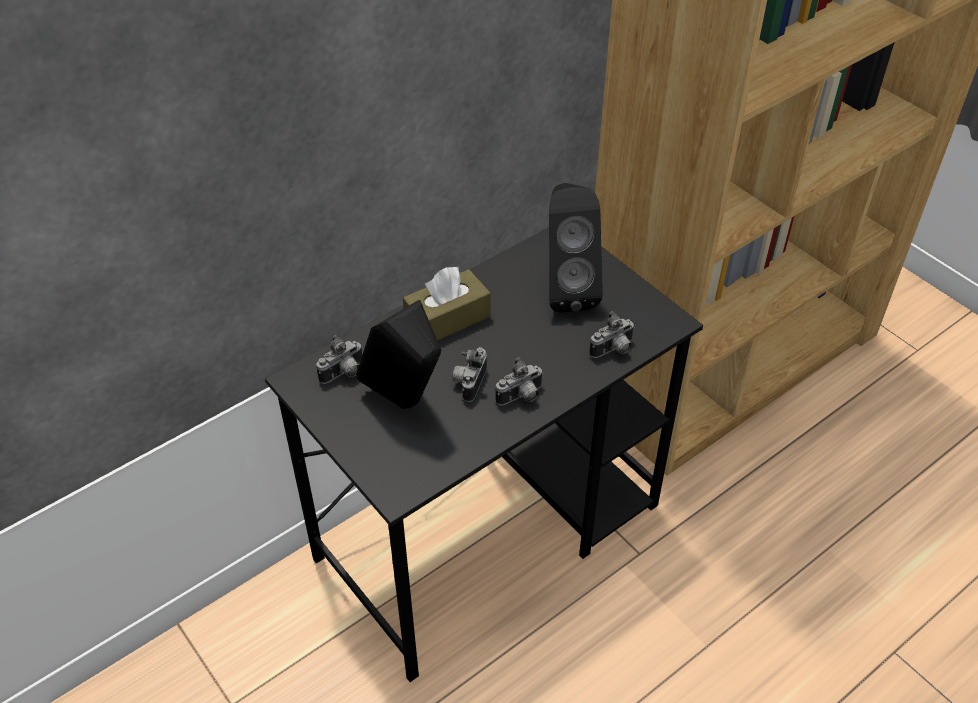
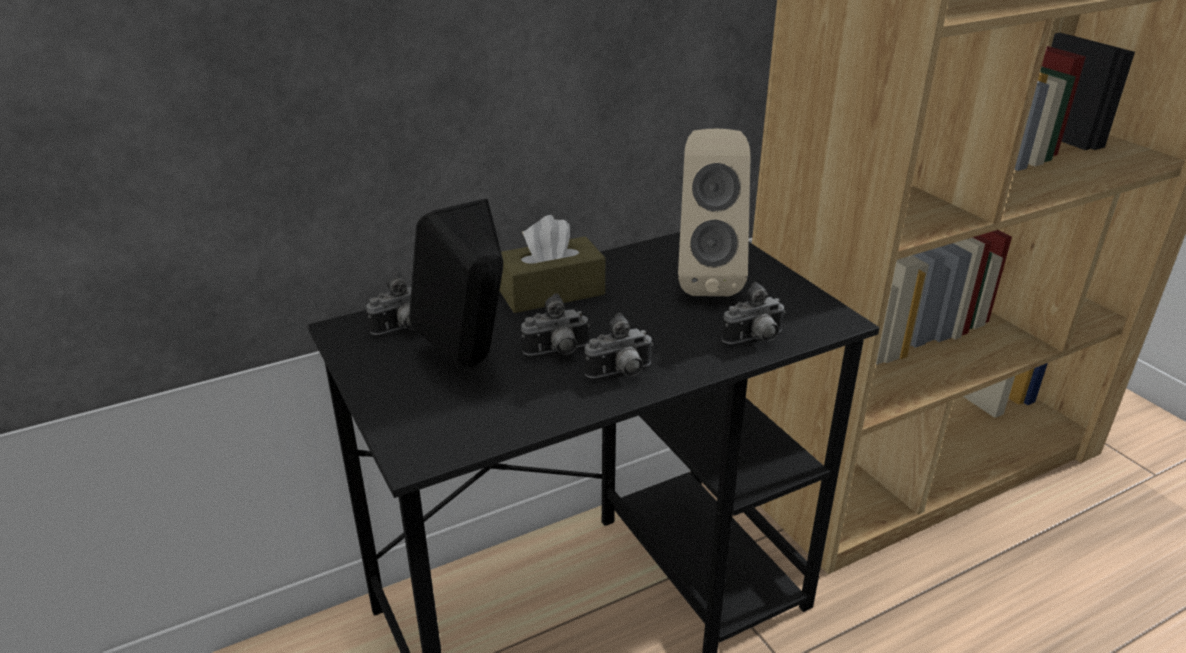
camera: 10 degrees right, 15 degrees down
camera [452,347,487,402] -> camera turned 135 degrees counterclockwise [521,294,590,356]
black speaker [549,183,603,313] -> beige speaker [678,129,750,296]

